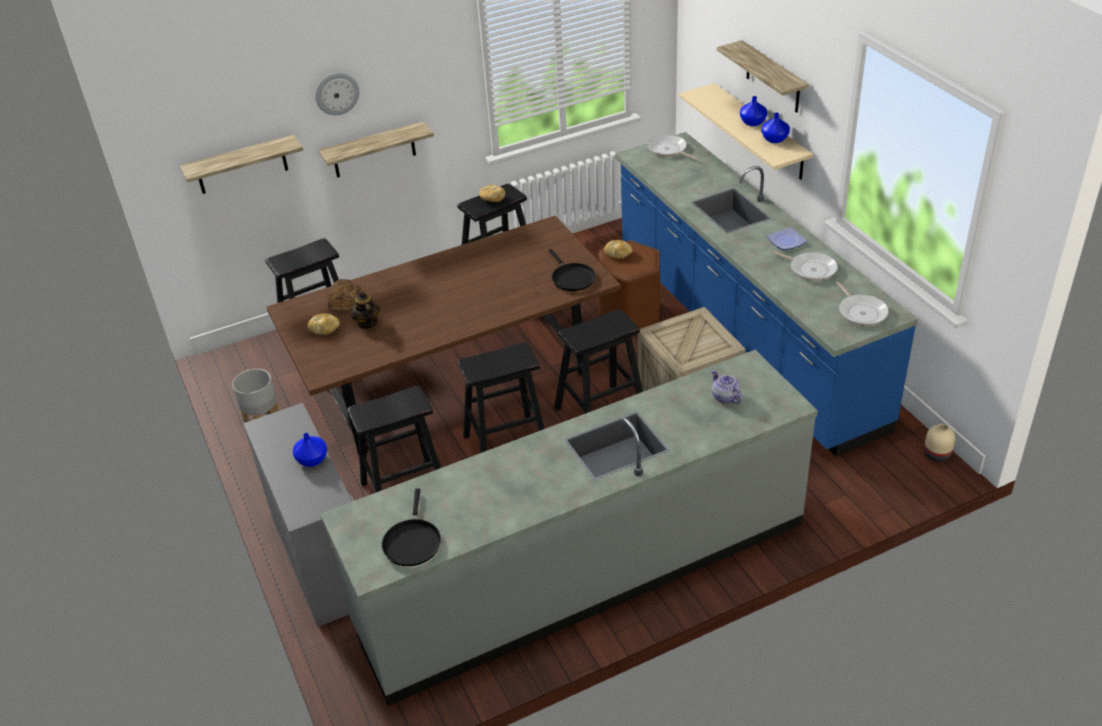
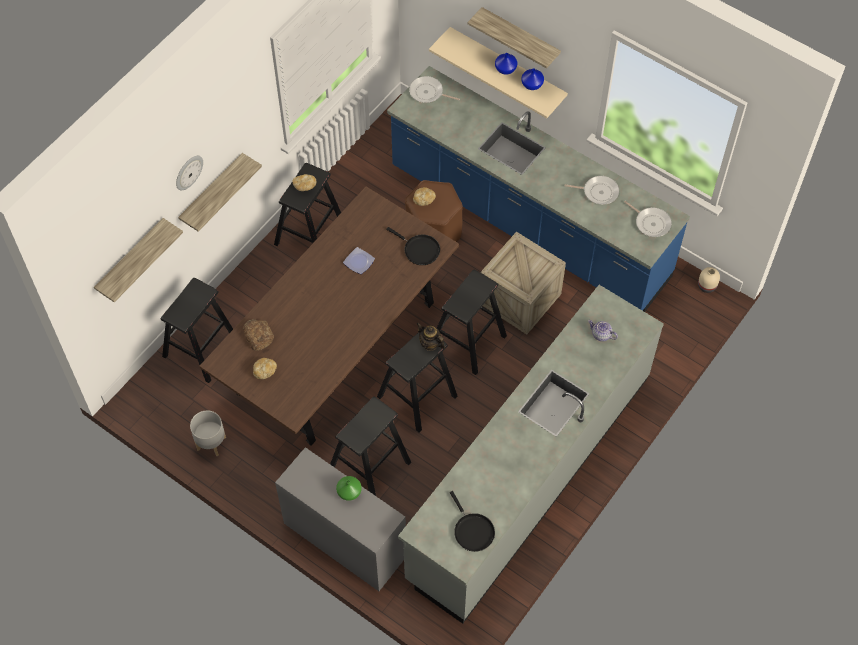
camera: 30 degrees left, 20 degrees up
blue vase [293,433,327,467] -> green vase [336,476,362,501]
teapot [351,289,380,329] -> teapot moved to [417,323,445,351]
plate [767,227,807,250] -> plate moved to [343,247,375,274]

